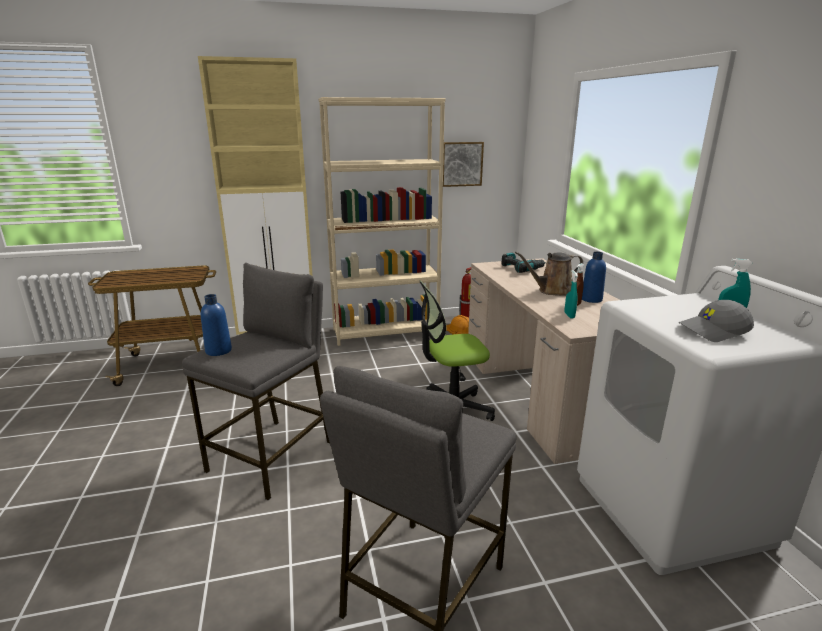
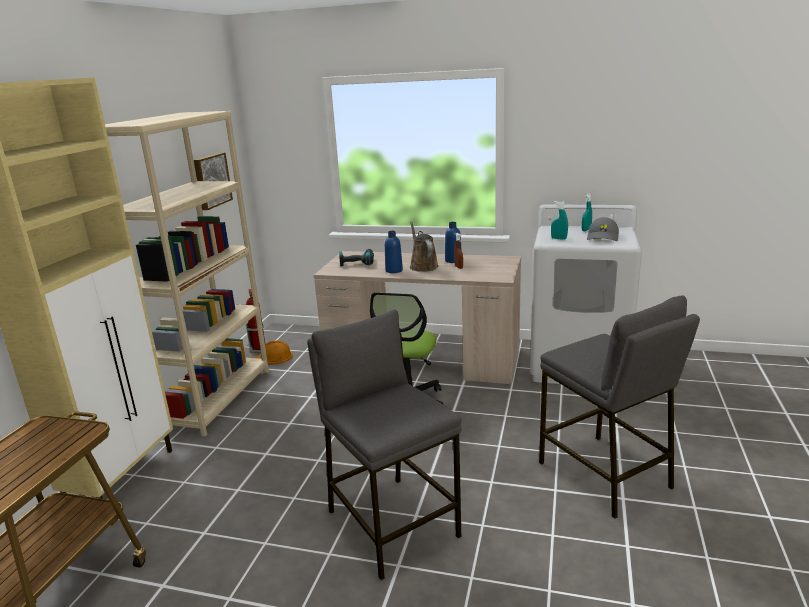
camera: 60 degrees left, 0 degrees up
blue bottle [201,294,232,356] -> blue bottle moved to [385,231,403,273]
brown watering can [515,252,583,296] -> brown watering can turned 150 degrees clockwise [410,221,439,272]
turquoise spray bottle [565,270,578,318] -> turquoise spray bottle moved to [551,201,568,240]

